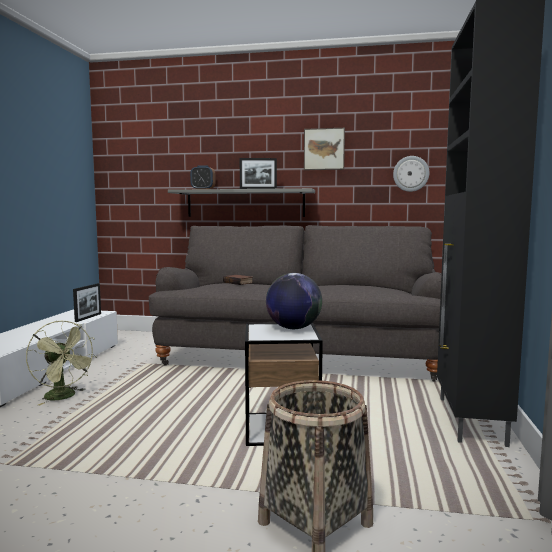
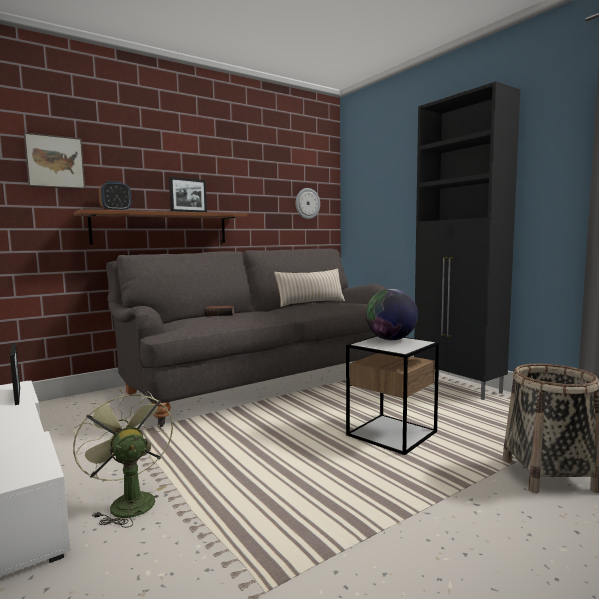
camera: 45 degrees left, 0 degrees up
green fan [26,320,97,405] -> green fan turned 120 degrees counterclockwise [73,389,173,528]
grey shelf [168,188,315,217] -> brown shelf [74,209,247,245]
picture [304,128,345,170] -> picture moved to [24,132,85,189]
none -> beige pillow [274,269,345,307]

